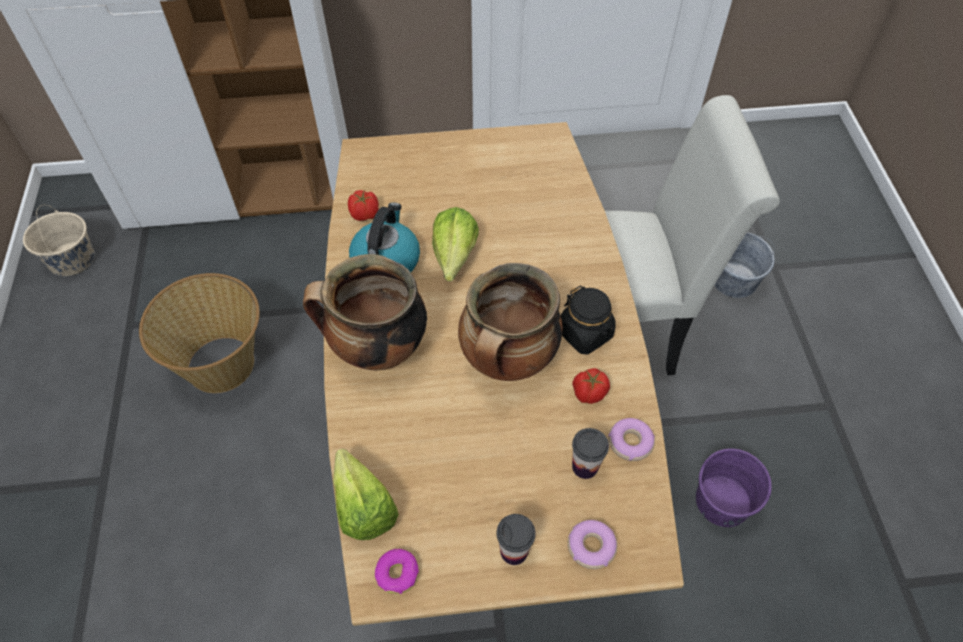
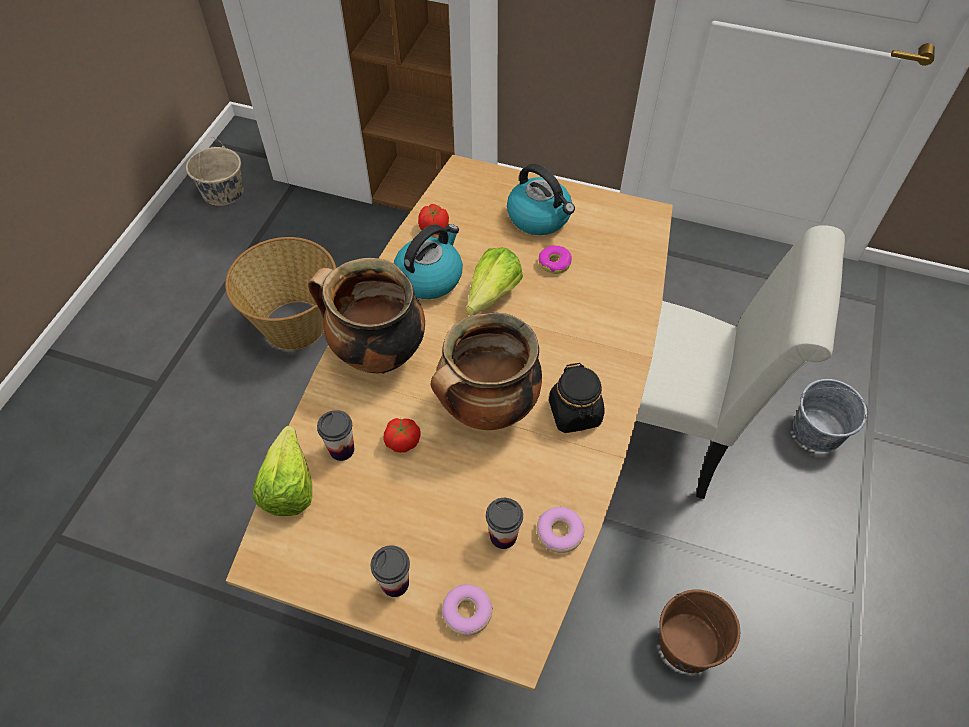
camera: 25 degrees right, 0 degrees up
donut [375,549,419,594] -> donut moved to [538,245,572,274]
tomato [572,368,610,404] -> tomato moved to [384,418,420,453]
purple bucket [696,448,772,527] -> brown bucket [659,589,740,673]
none -> cup [317,410,354,461]
none -> kettle [507,164,575,235]

